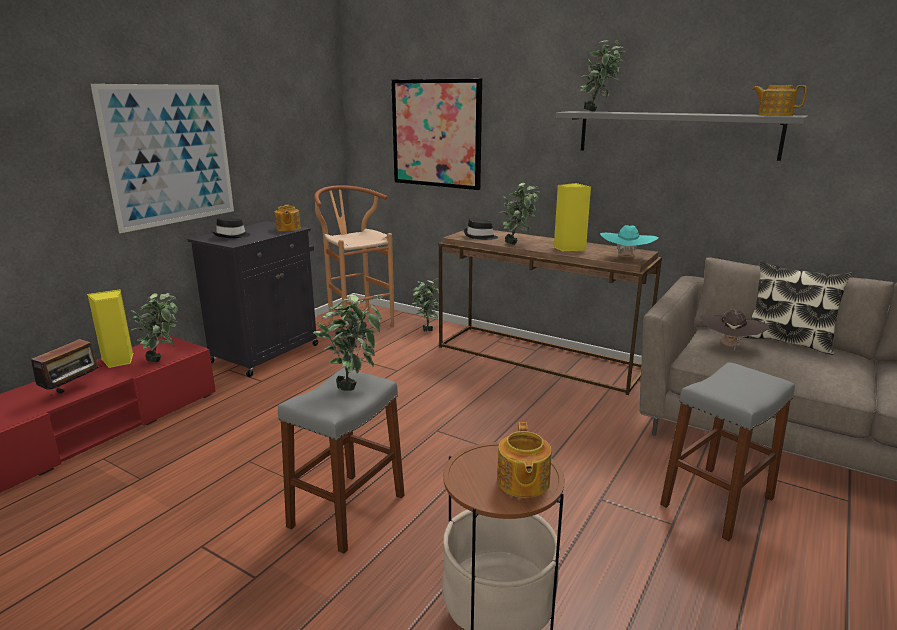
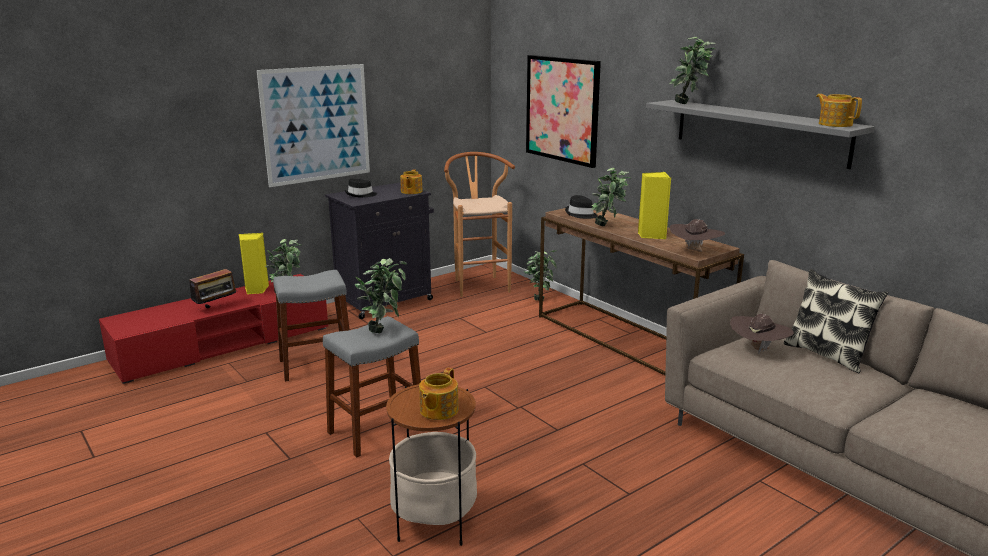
camera: 20 degrees right, 0 degrees up
turquoise hat [600,225,659,258] -> brown hat [670,219,725,251]
grey stool [660,362,795,541] -> grey stool moved to [273,270,350,382]

